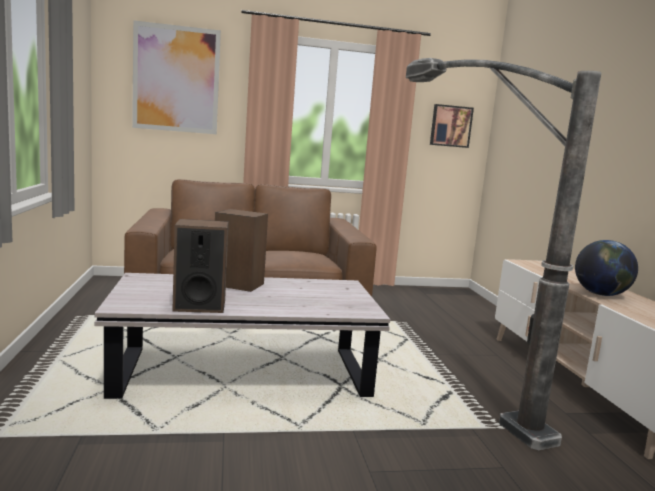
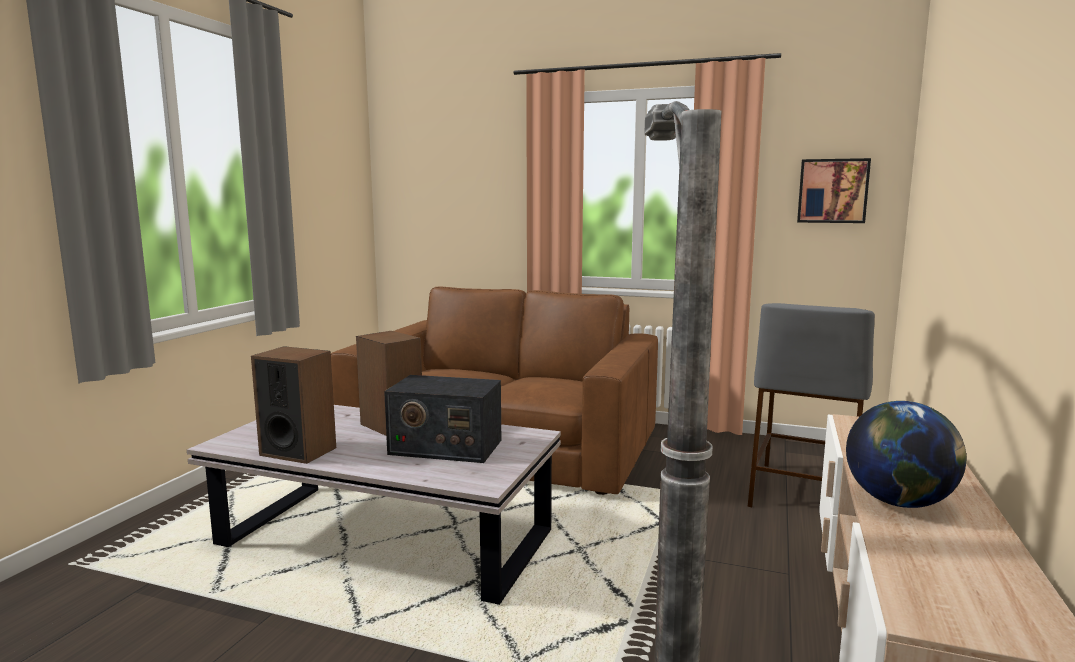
camera: 30 degrees right, 0 degrees up
picture [132,20,221,134] -> none
none -> radio [384,375,501,463]
none -> grey stool [748,303,875,507]

